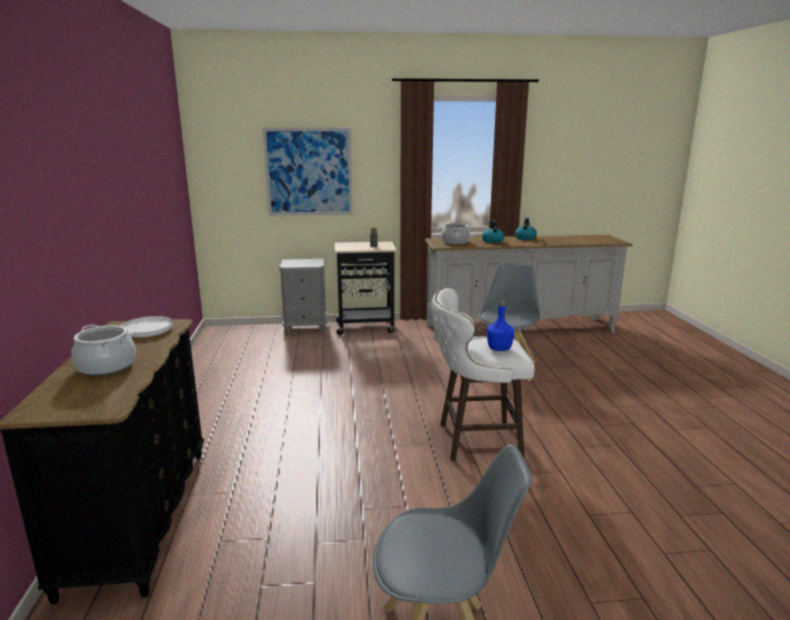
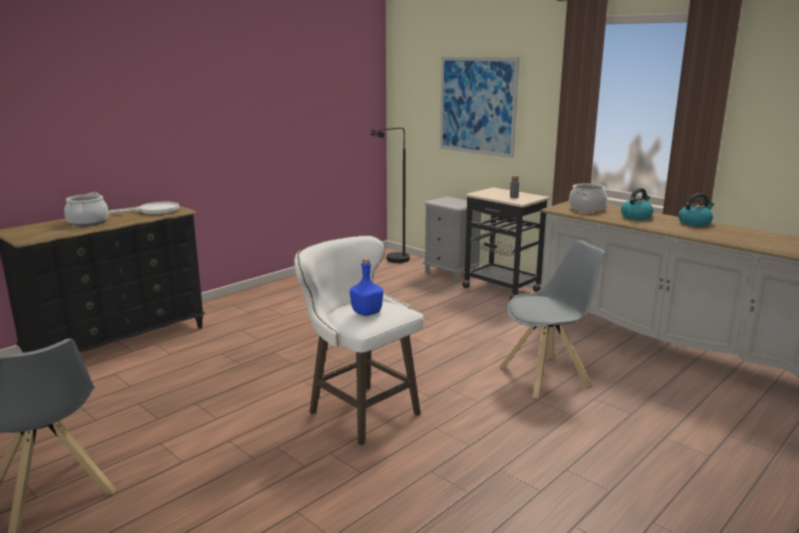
camera: 50 degrees right, 0 degrees up
none -> black floor lamp [371,127,410,263]

